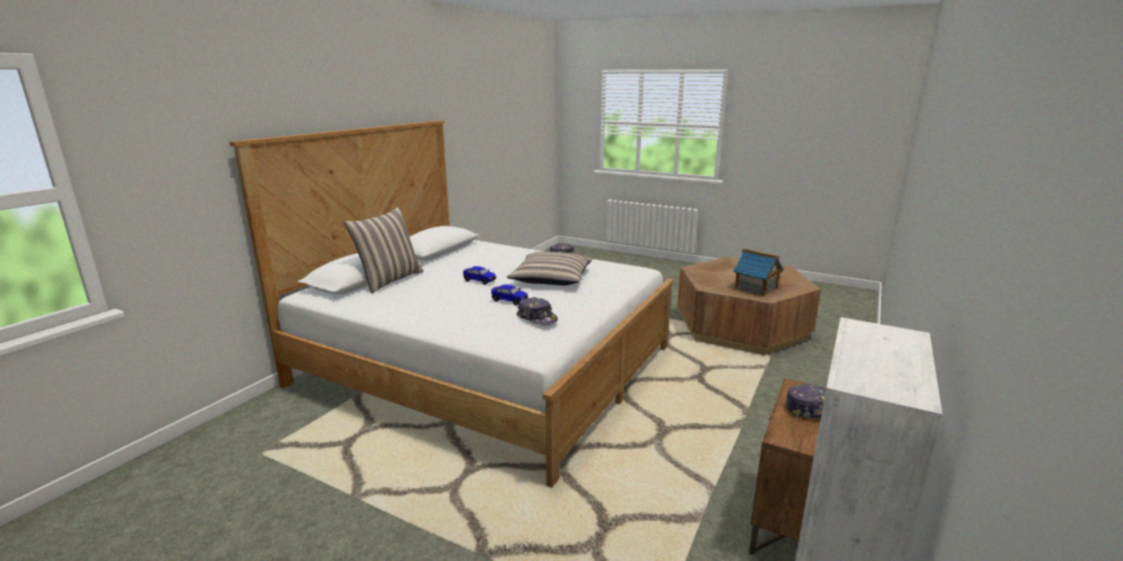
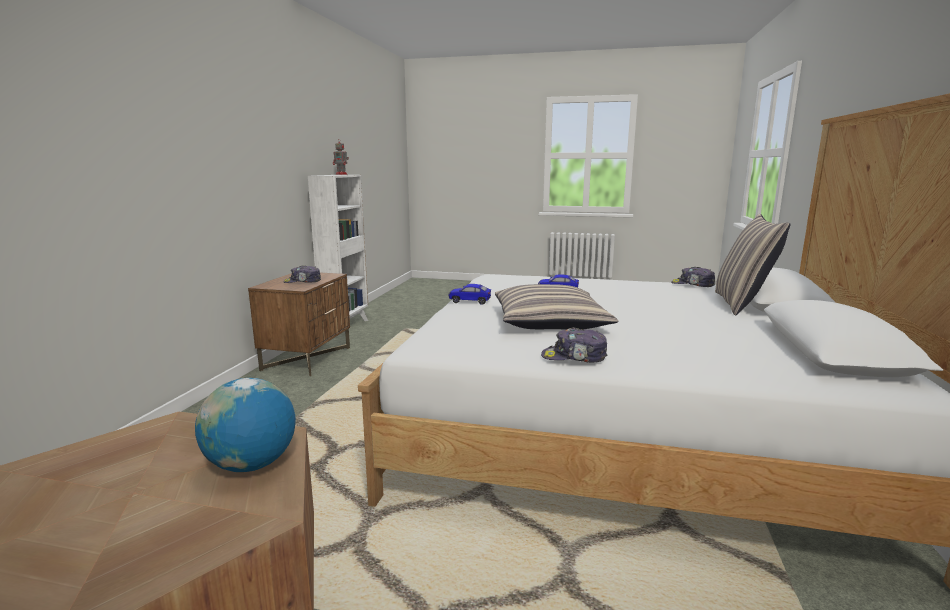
camera: 165 degrees right, 5 degrees down
toy car [463,266,496,285] -> toy car moved to [448,284,491,305]
cap [517,297,558,325] -> cap moved to [671,267,715,287]
toy house [733,248,784,297] -> none
none -> globe [195,378,296,472]
none -> toy robot [333,140,349,175]

